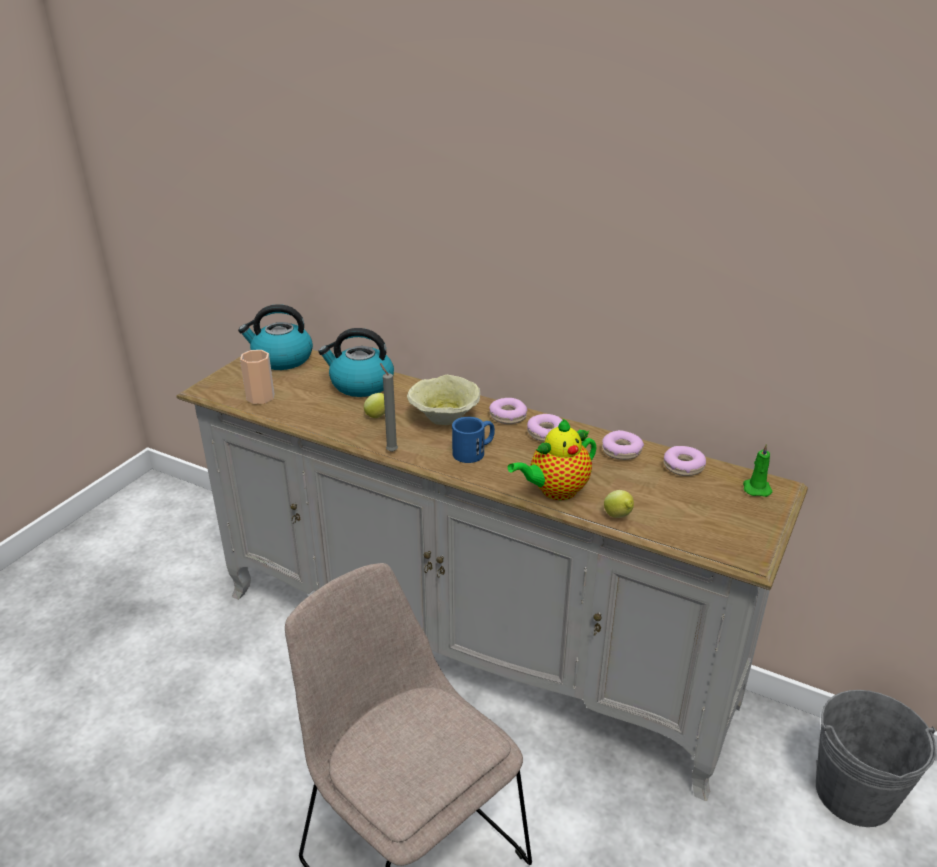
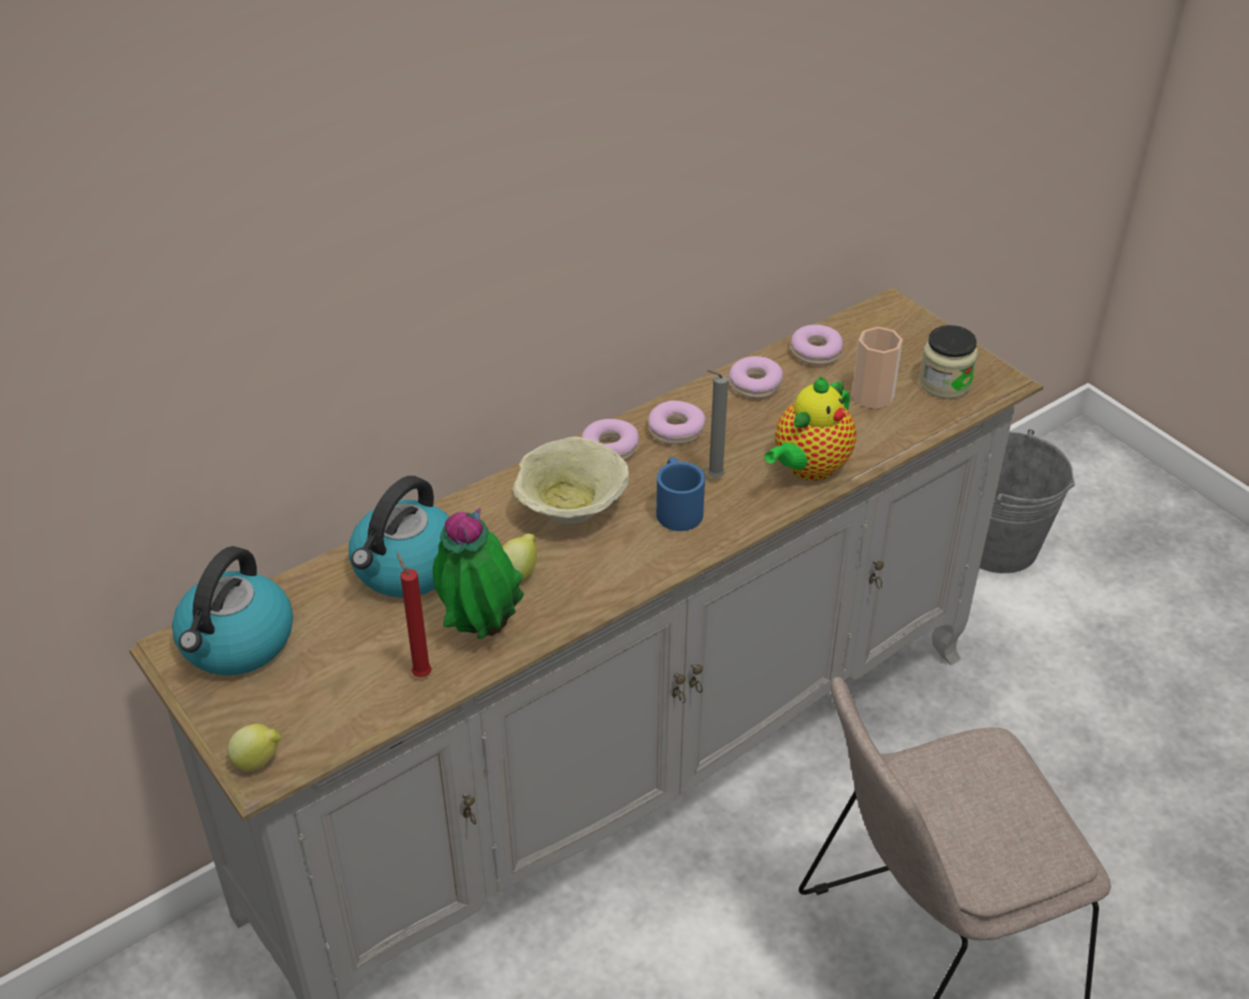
camera: 65 degrees left, 10 degrees up
cup [240,350,274,404] -> cup moved to [852,327,903,409]
grey candle [380,363,398,452] -> grey candle moved to [707,370,728,478]
teapot [508,418,597,500] -> teapot turned 45 degrees clockwise [764,377,856,481]
lemon [604,490,634,518] -> lemon moved to [228,724,281,771]
green candle [743,443,773,497] -> none
none -> red candle [397,553,432,677]
none -> potted plant [433,508,524,639]
none -> jar [919,325,978,399]

